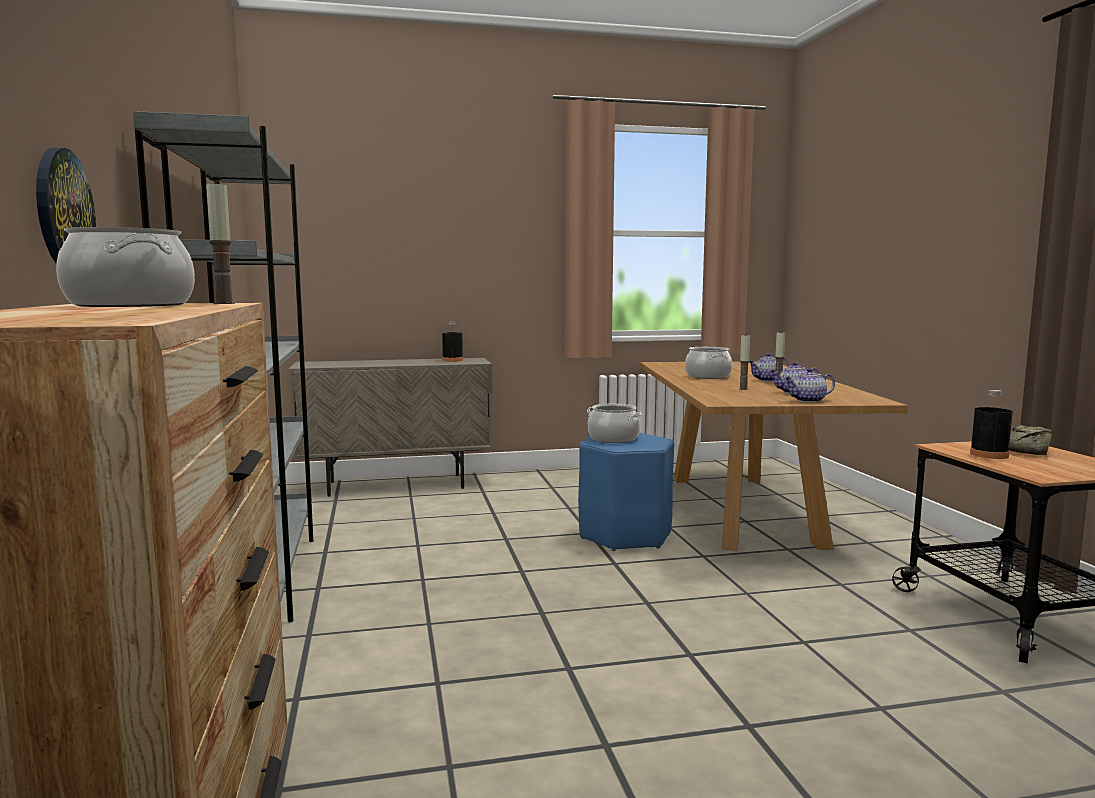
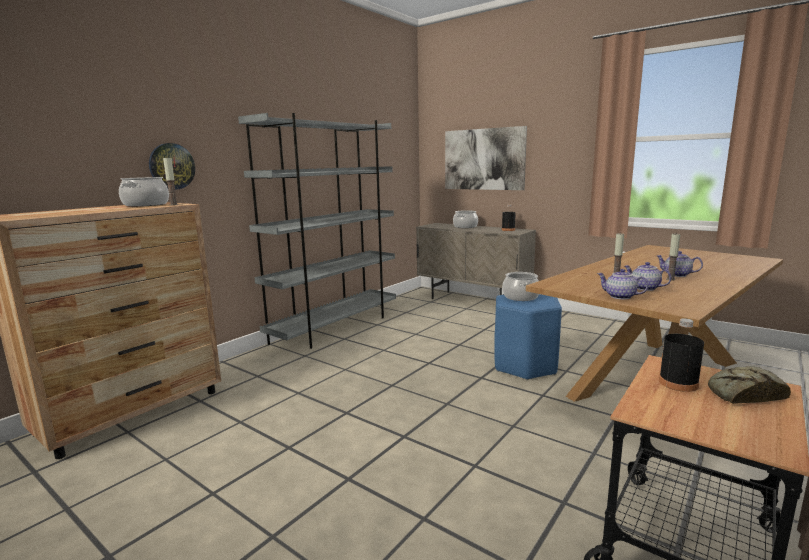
camera: 50 degrees right, 5 degrees up
cooking pot [685,347,732,379] -> cooking pot moved to [453,210,478,228]
none -> picture [445,126,527,190]

